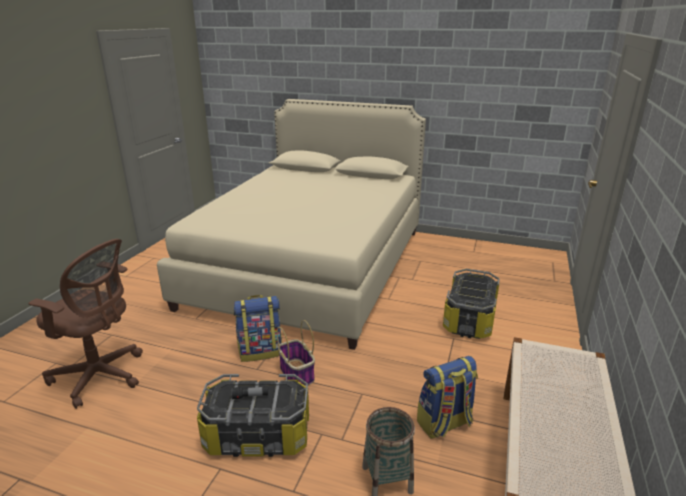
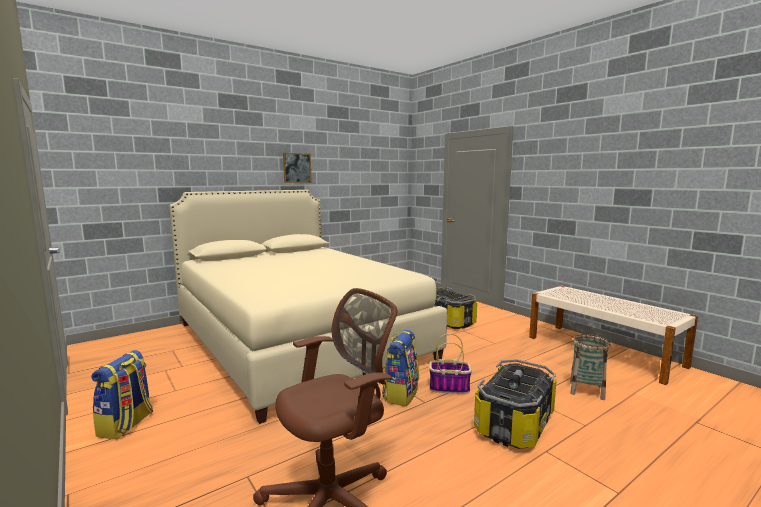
camera: 55 degrees left, 15 degrees down
backpack [417,356,478,439] -> backpack moved to [91,350,153,439]
none -> picture [283,153,312,183]

